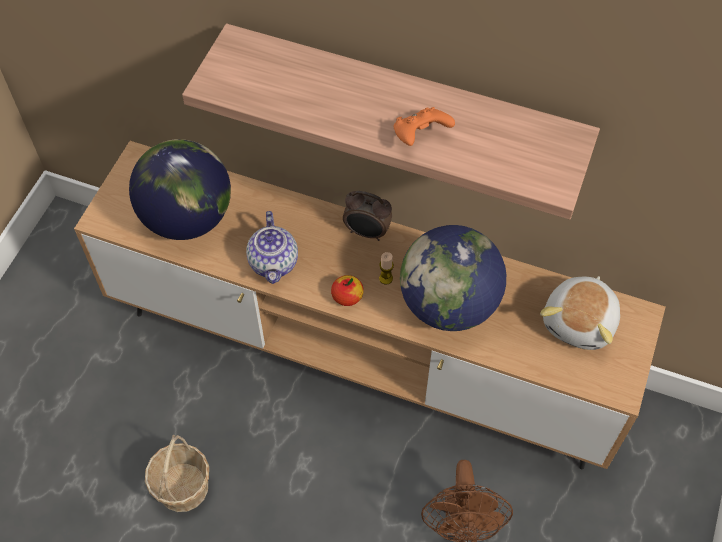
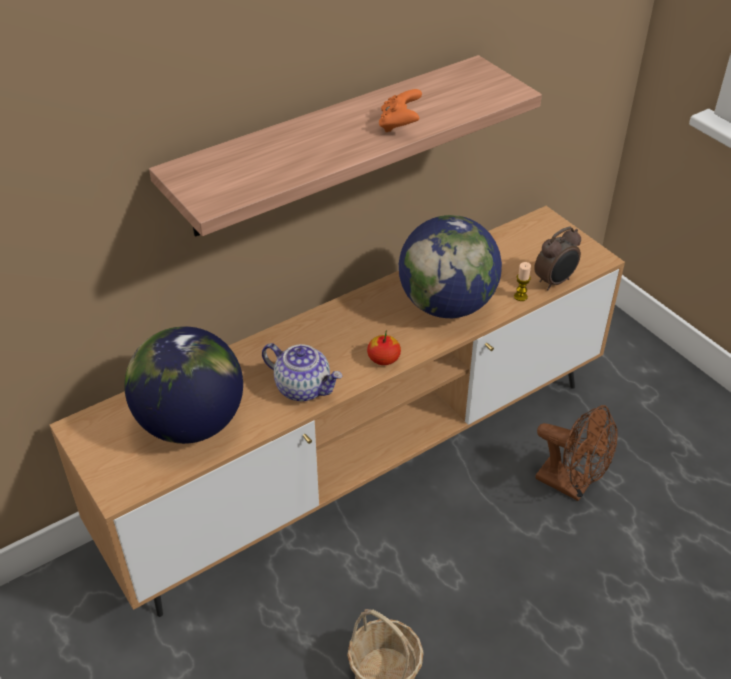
camera: 55 degrees left, 15 degrees down
alarm clock [343,191,392,241] -> alarm clock moved to [534,227,581,290]
candle [379,252,394,285] -> candle moved to [514,262,531,301]
plush toy [540,276,620,350] -> none

